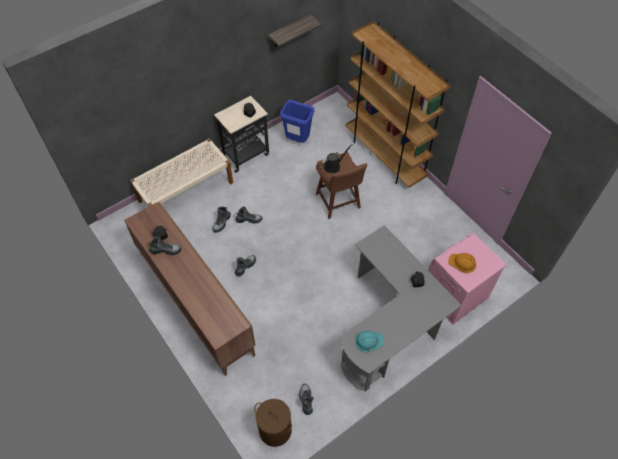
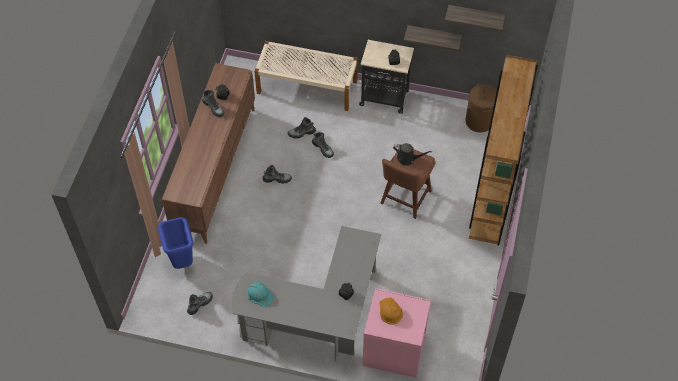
camera: 50 degrees right, 0 degrees up
brown laundry basket [254,399,292,447] -> brown laundry basket moved to [465,83,497,132]
blue trash can [280,100,314,143] -> blue trash can moved to [158,217,194,269]
none -> shelf [404,25,462,51]

